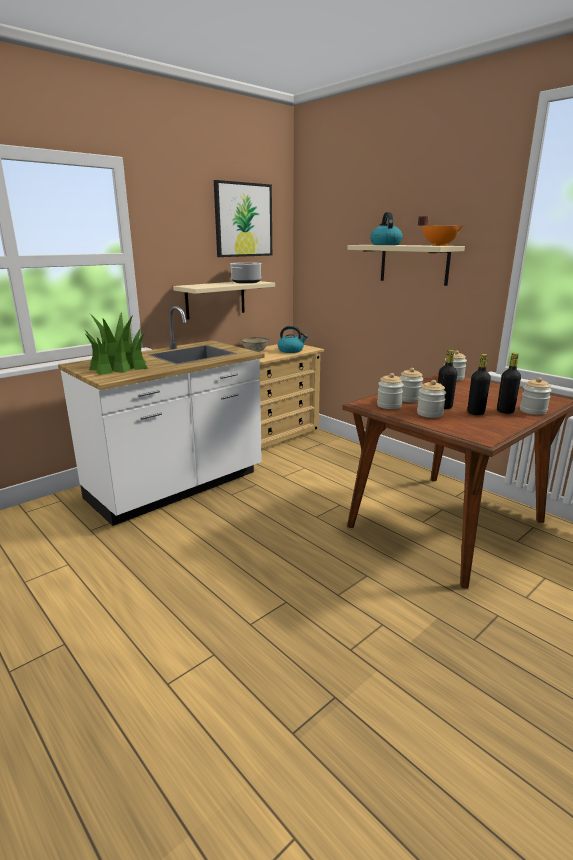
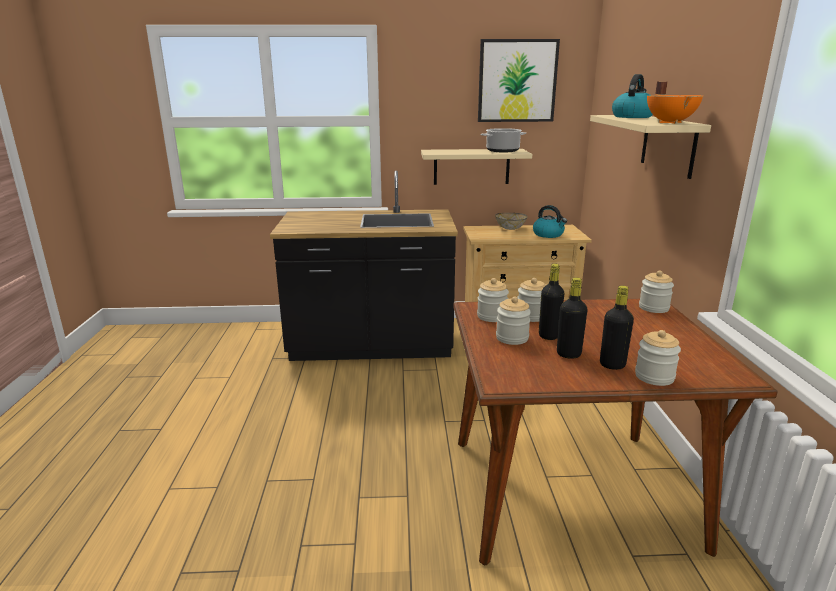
camera: 40 degrees right, 0 degrees up
white counter [58,306,265,526] -> black counter [270,171,458,361]
potted plant [84,312,148,375] -> none

